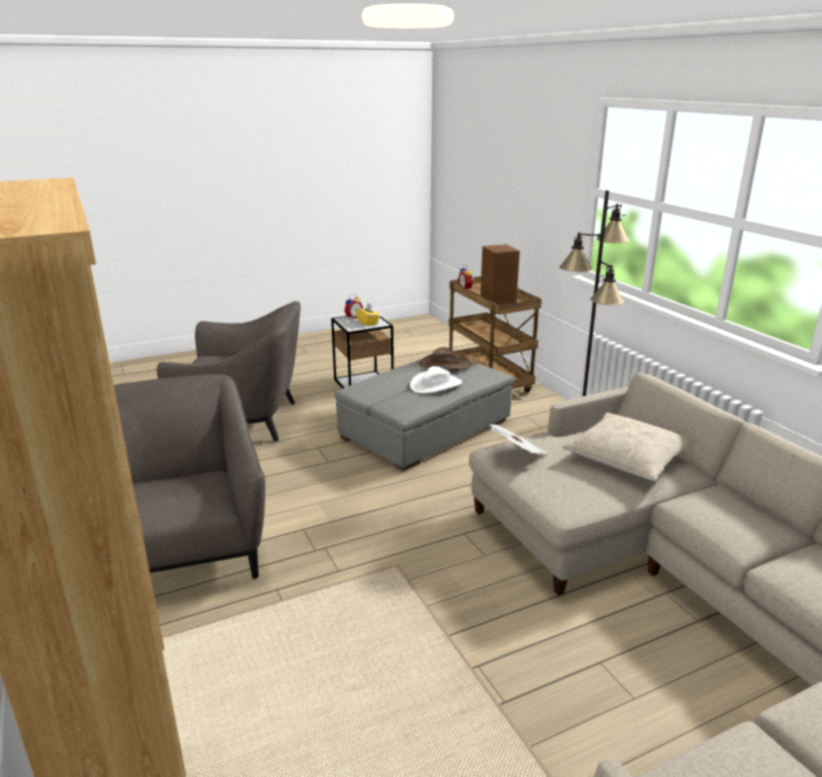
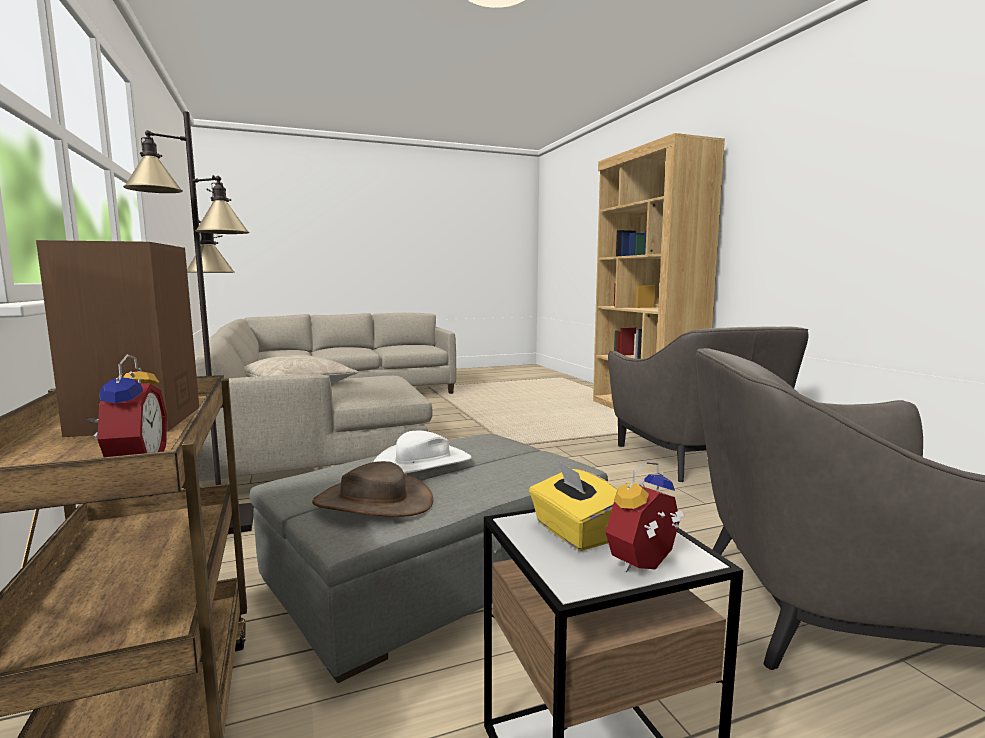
camera: 175 degrees left, 15 degrees down
newspaper [489,424,548,455] -> none

